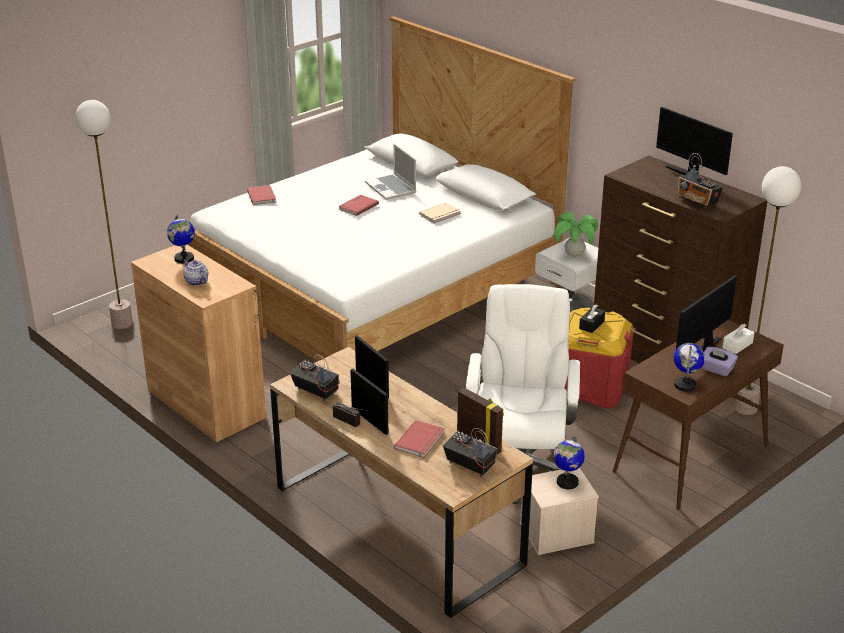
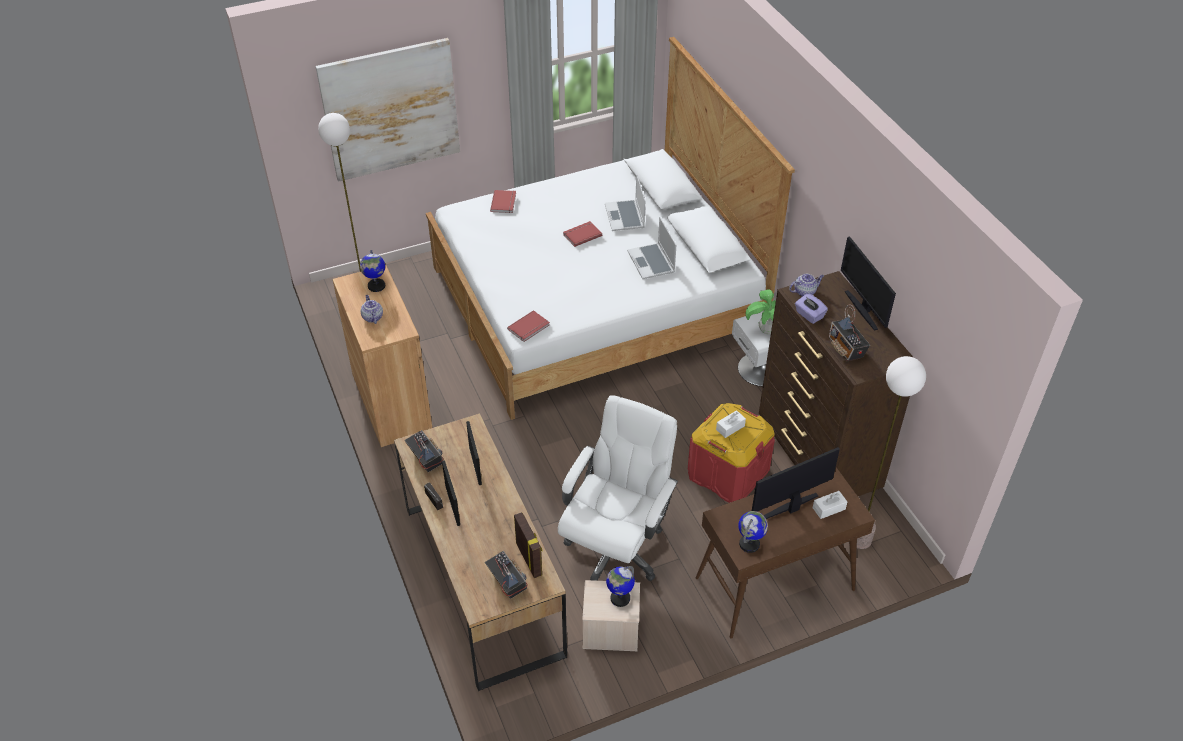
camera: 20 degrees right, 15 degrees up
red book [394,420,445,458] -> red book moved to [507,310,550,342]
beige book [419,203,461,223] -> laptop [627,217,676,279]
black tissue box [579,305,605,333] -> white tissue box [716,410,746,438]
purple tissue box [702,347,738,376] -> purple tissue box moved to [795,293,828,324]
none -> picture [315,38,460,182]
none -> teapot [789,274,824,296]

